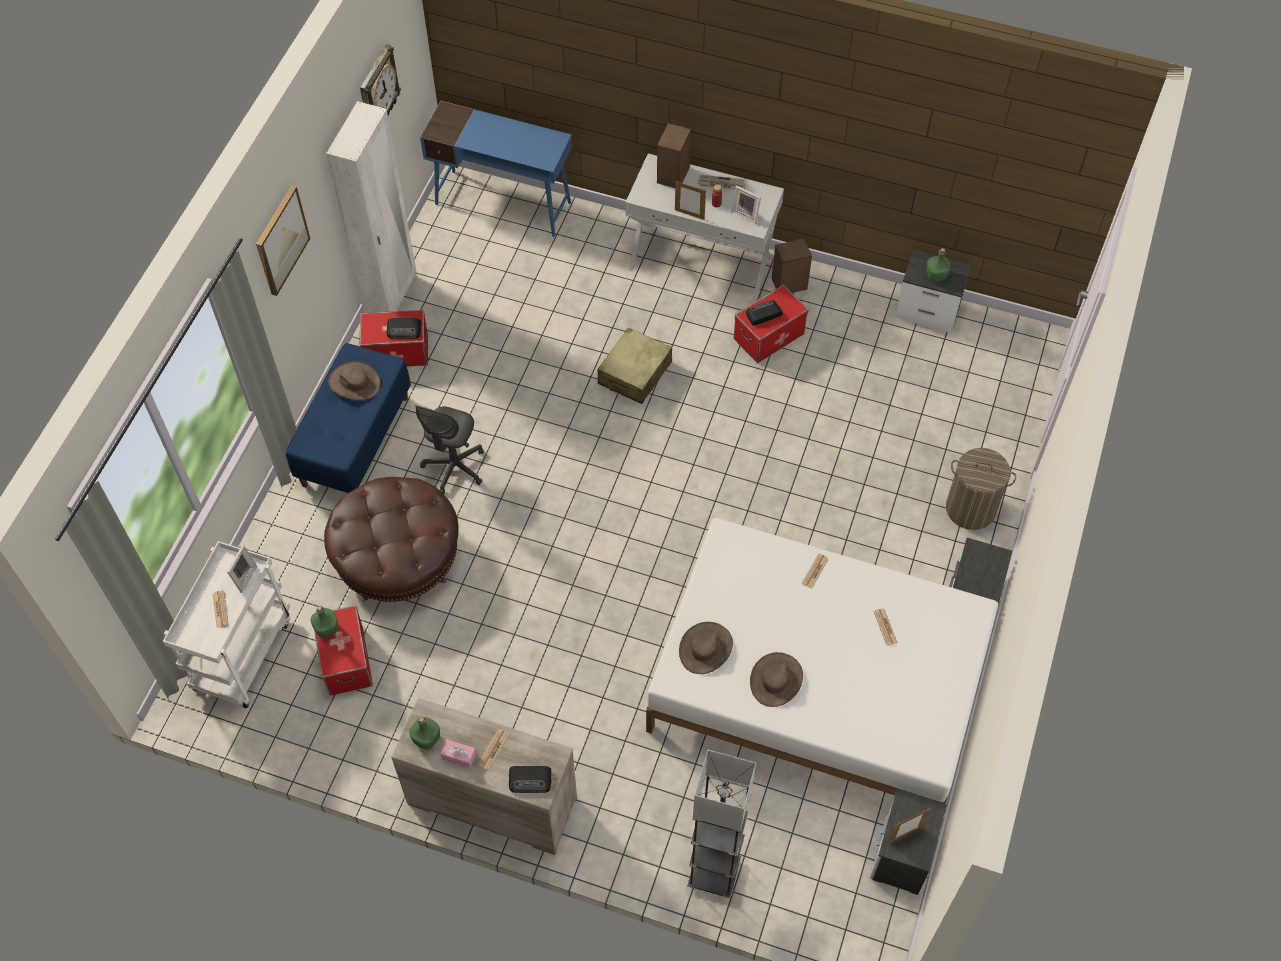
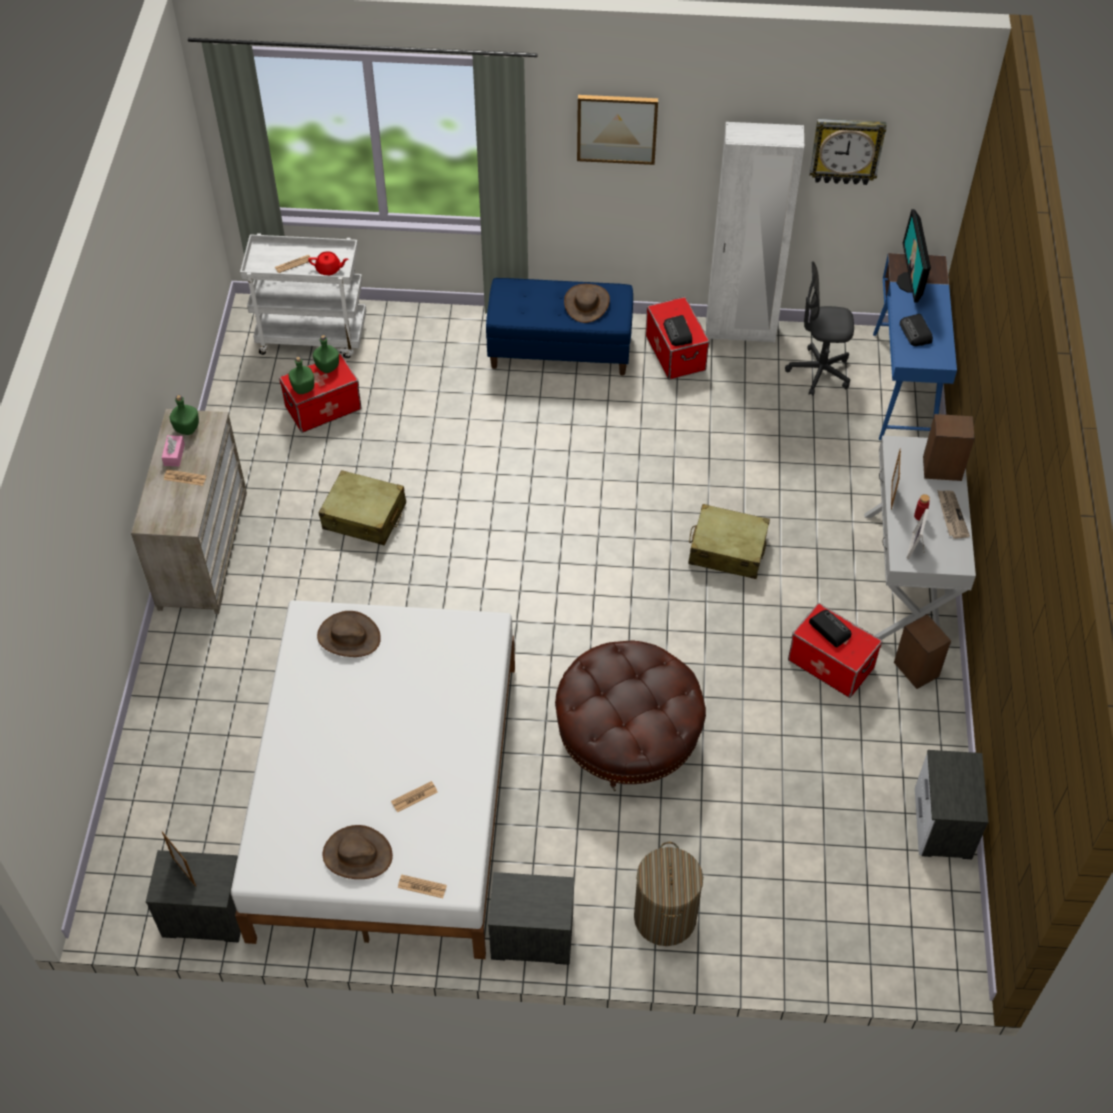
camera: 75 degrees right, 5 degrees down
picture frame [227,545,257,593] -> red teapot [308,251,348,275]
brown ottoman [324,477,459,602] -> brown ottoman moved to [555,640,706,791]
grey office chair [415,405,484,494] -> grey office chair moved to [785,261,854,396]
radio [509,766,552,793] -> radio moved to [900,314,933,346]
grey floor lamp [687,750,756,898] -> none
brown hat [750,652,803,707] -> brown hat moved to [323,825,393,879]
newspaper [801,553,829,589] -> newspaper moved to [398,875,447,898]
green bottle [927,248,951,282] -> green bottle moved to [288,356,314,394]
none -> beige suitcase [319,470,406,545]
none -> monitor [897,209,931,303]

